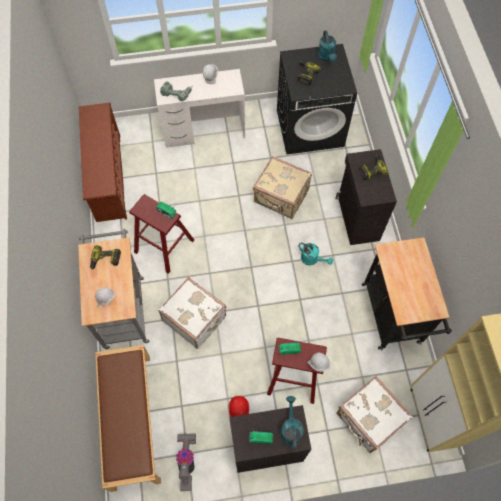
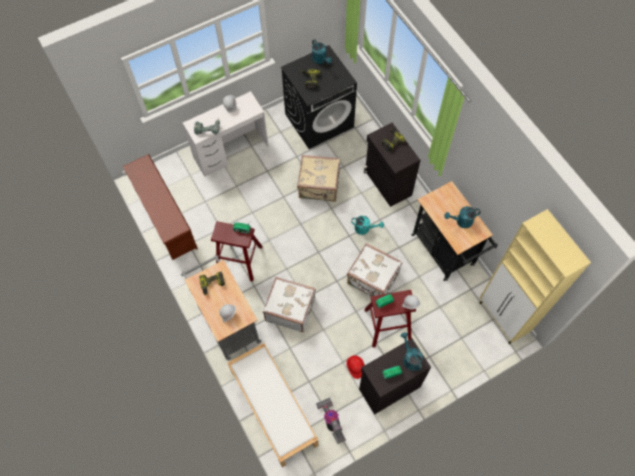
camera: 20 degrees left, 0 degrees up
brown bench [95,345,161,492] -> white bench [228,343,319,467]
white suitcase [336,376,413,453] -> white suitcase moved to [347,243,402,296]
none -> turquoise watering can [444,206,481,228]

